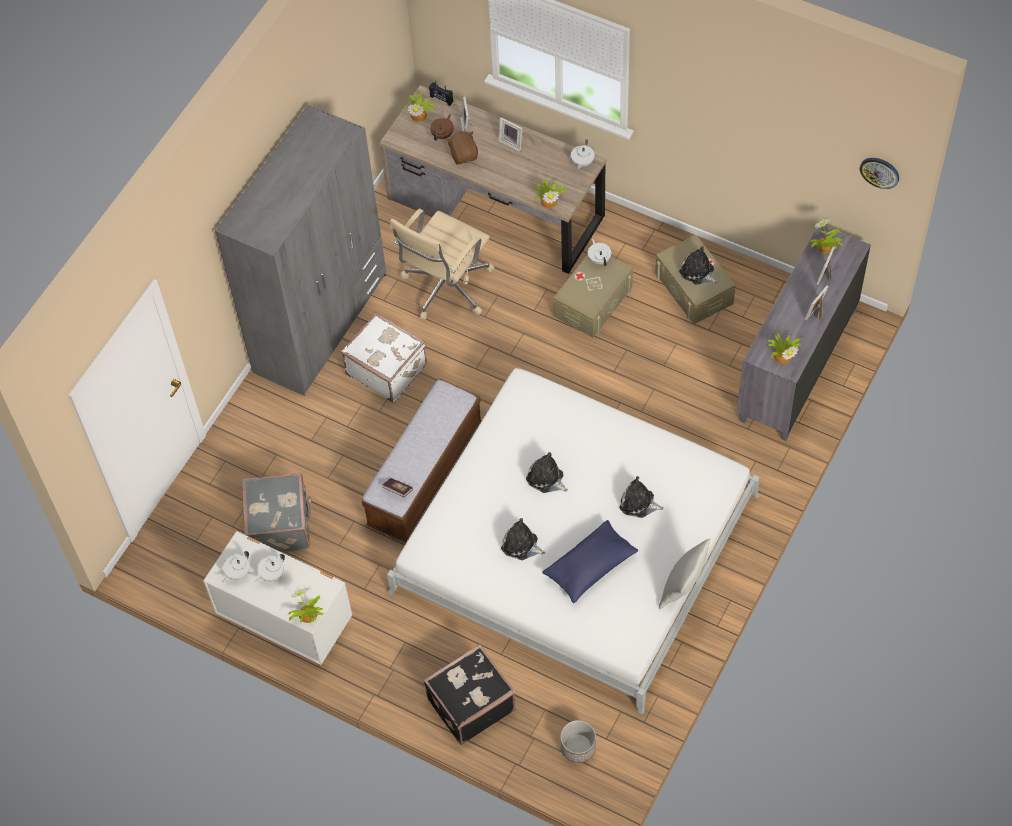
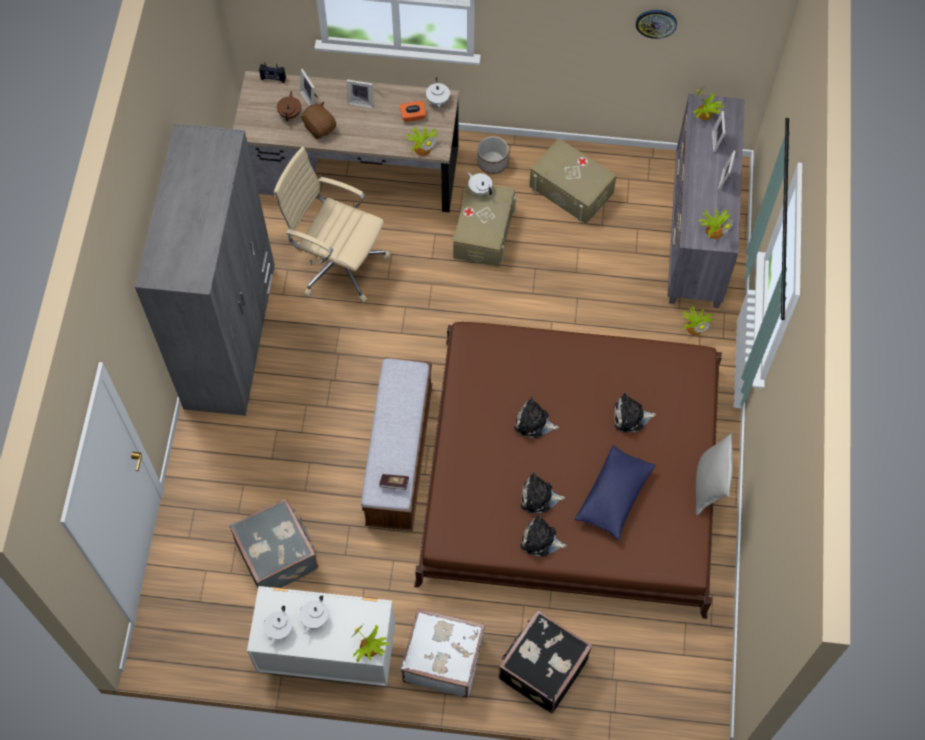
camera: 25 degrees left, 5 degrees up
white suitcase [341,313,427,402] -> white suitcase moved to [400,608,485,698]
white bed [387,368,760,715] -> brown bed [414,322,722,619]
beige office chair [390,209,495,320] -> beige office chair turned 105 degrees clockwise [274,147,391,303]
potted plant [402,92,436,122] -> potted plant moved to [682,306,713,335]
planter [560,720,596,763] -> planter moved to [478,136,509,174]
plush toy [679,246,718,285] -> plush toy moved to [520,515,567,557]
wall clock [860,158,899,189] -> wall clock moved to [636,10,677,39]
none -> orange tissue box [400,101,426,122]

